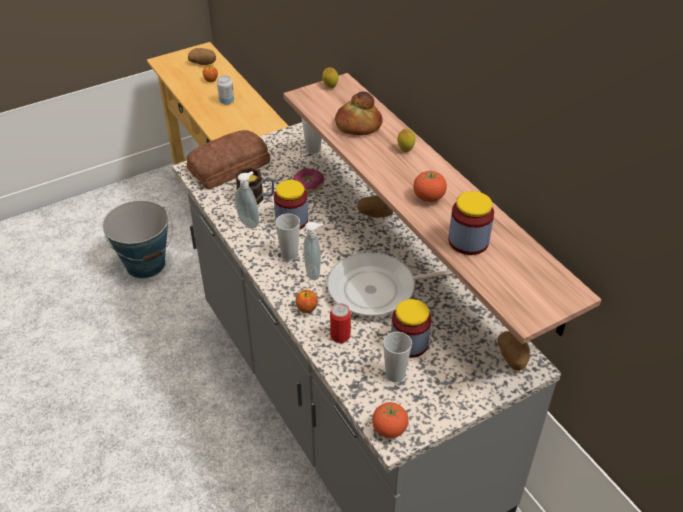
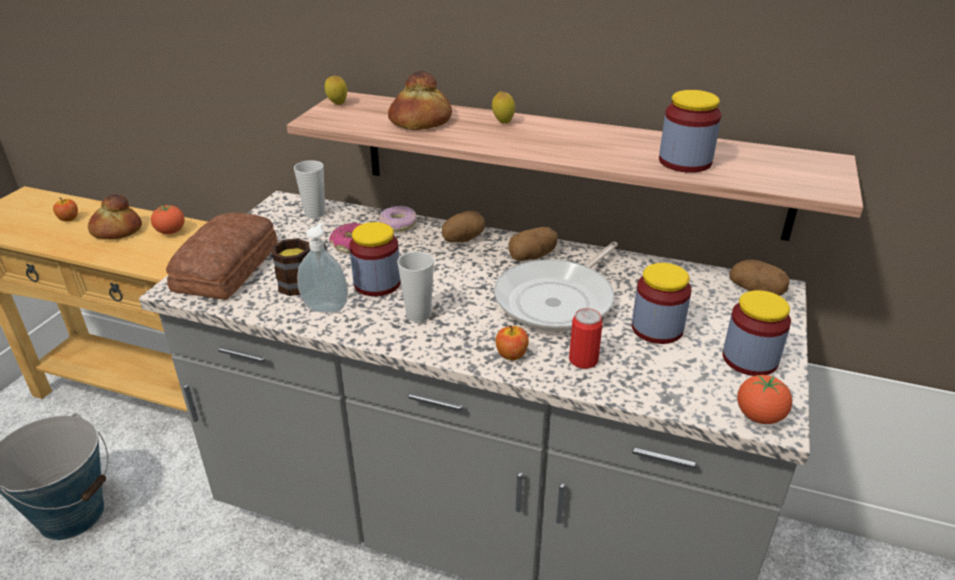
camera: 40 degrees left, 10 degrees down
potato [188,48,216,65] -> potato moved to [509,227,558,261]
can [217,76,234,105] -> bread [88,194,142,240]
soap dispenser [303,222,323,280] -> none
cup [383,332,412,382] -> none
tomato [413,171,447,202] -> tomato moved to [151,205,185,234]
none -> donut [379,206,418,232]
none -> jar [722,290,791,376]

